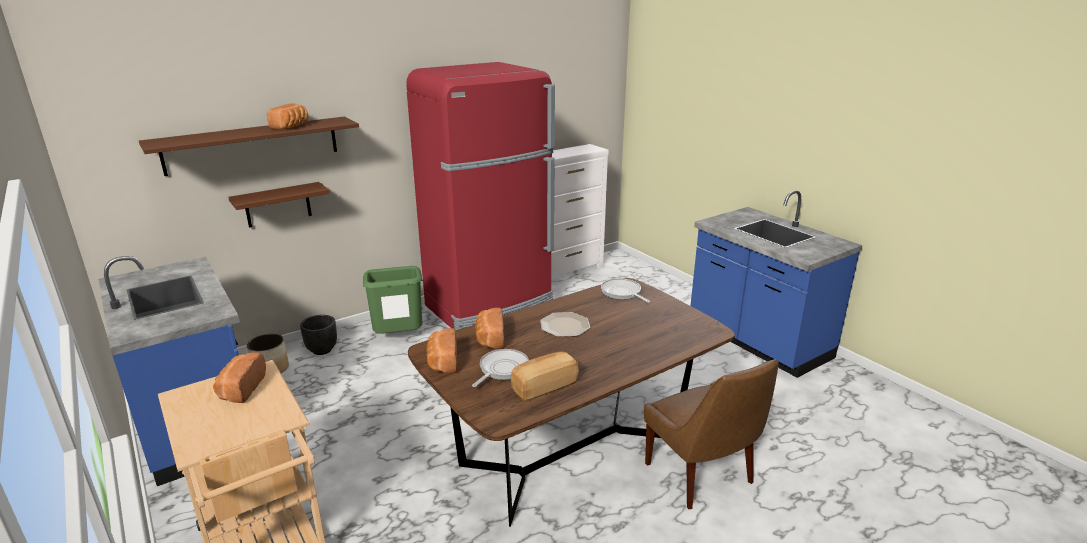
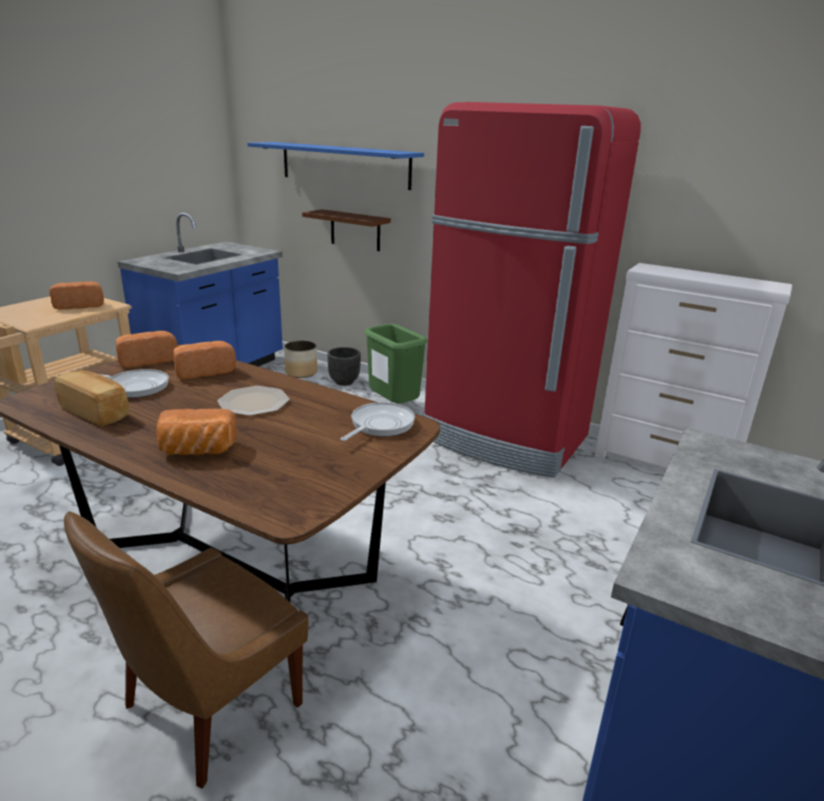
camera: 65 degrees right, 0 degrees up
brown shelf [139,117,359,176] -> blue shelf [247,142,424,190]
bread [267,103,308,130] -> bread moved to [156,409,237,455]

